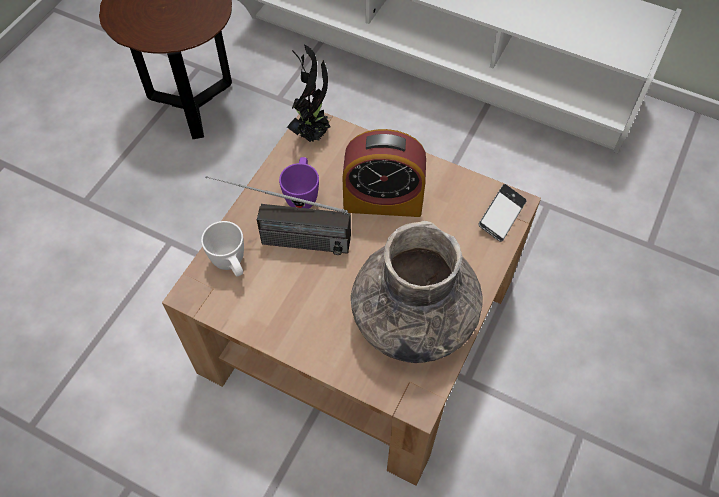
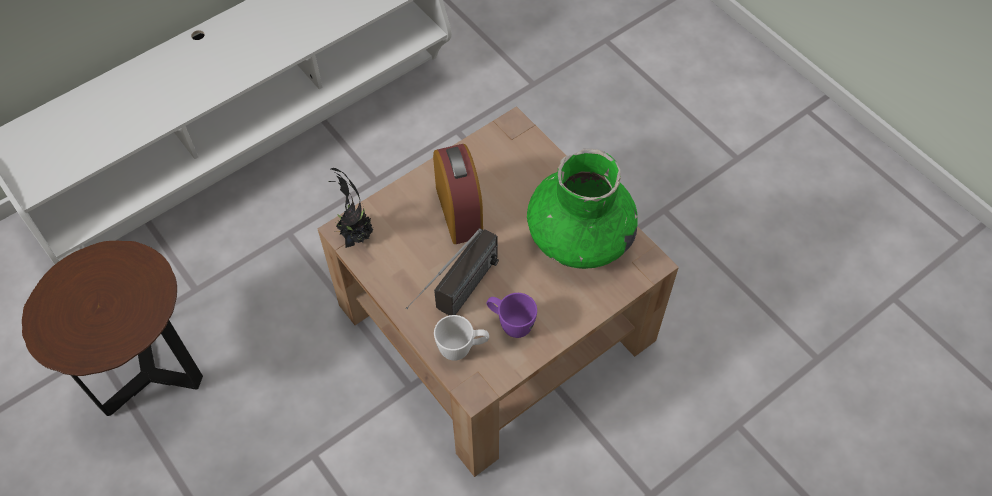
camera: 65 degrees left, 0 degrees up
purple mug [279,157,319,209] -> purple mug moved to [487,293,537,338]
alarm clock [342,129,426,217] -> alarm clock turned 45 degrees counterclockwise [433,144,483,244]
grey vase [351,220,482,363] -> green vase [527,149,638,269]
phone [478,184,526,242] -> none

